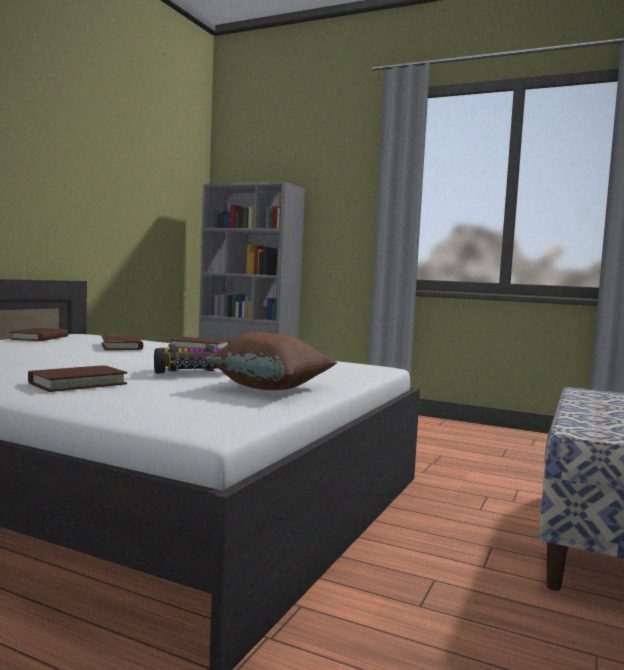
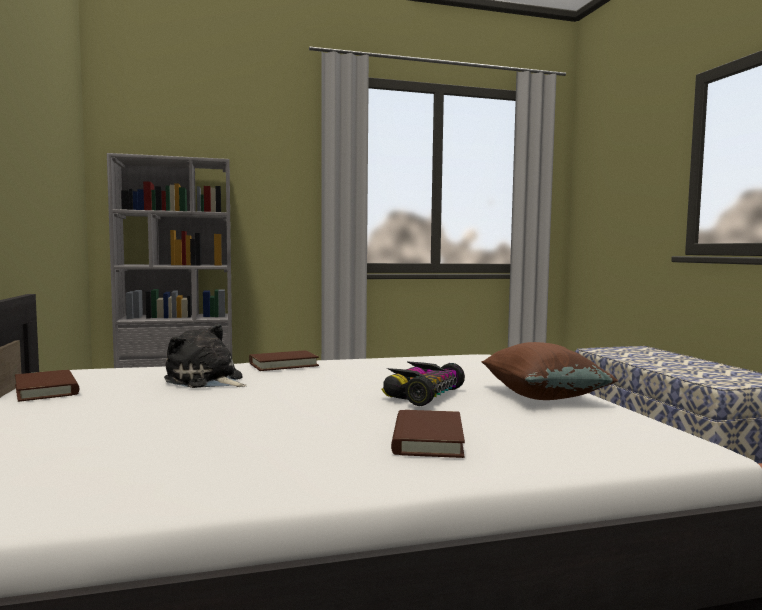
camera: 40 degrees left, 0 degrees up
brown book [101,336,143,350] -> plush toy [164,324,247,388]

